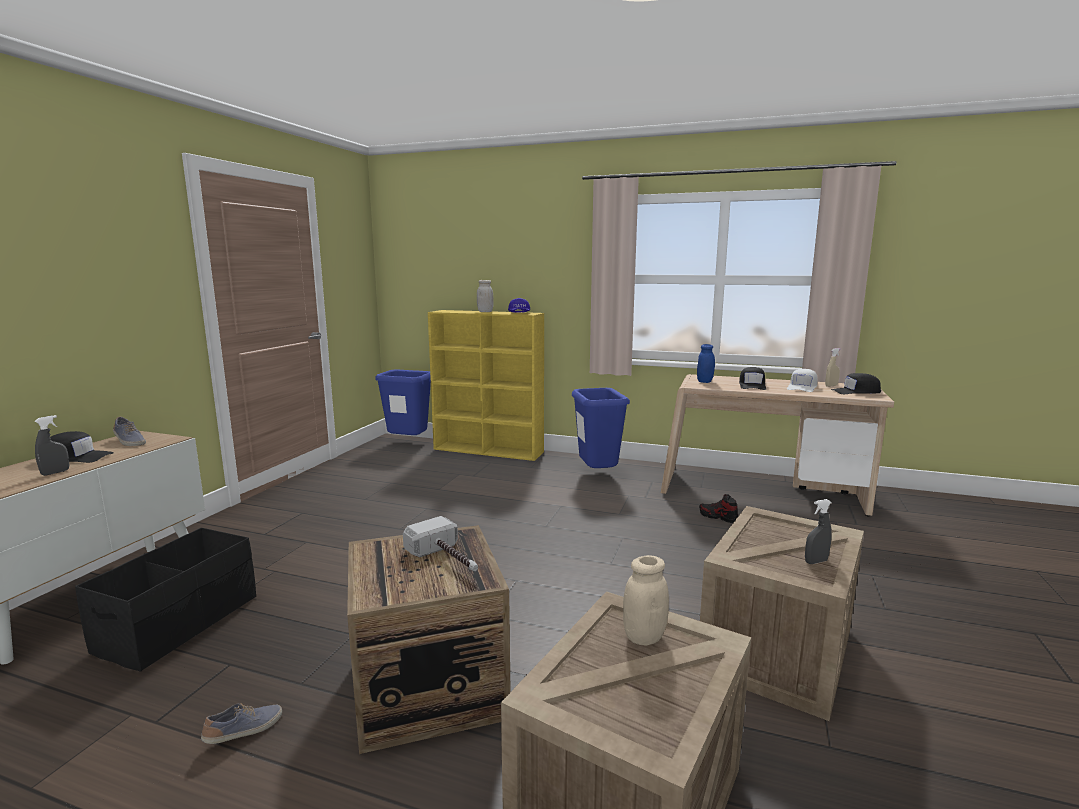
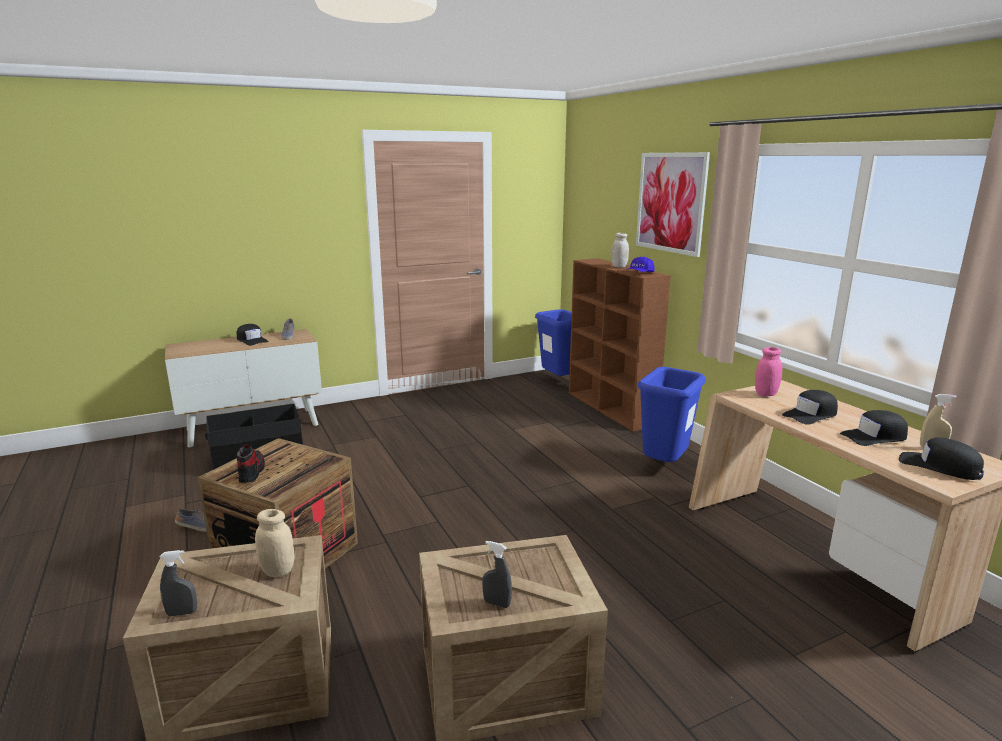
camera: 45 degrees right, 5 degrees up
grey spray bottle [34,415,69,476] -> grey spray bottle moved to [160,550,197,616]
hammer [403,516,478,571] -> none
yellow bookcase [428,310,544,461] -> brown bookcase [569,258,671,431]
blue jar [697,344,715,383] -> pink jar [755,347,782,397]
shoe [699,494,738,523] -> shoe moved to [237,444,265,483]
white cap [787,369,818,392] -> black cap [840,410,908,446]
none -> picture [636,152,710,257]

